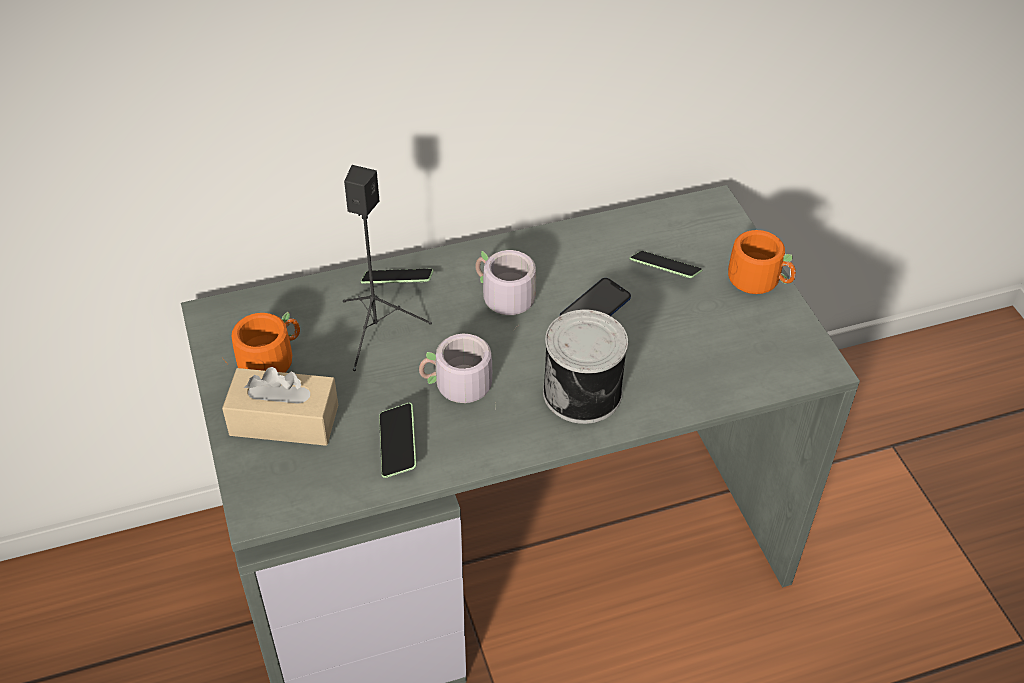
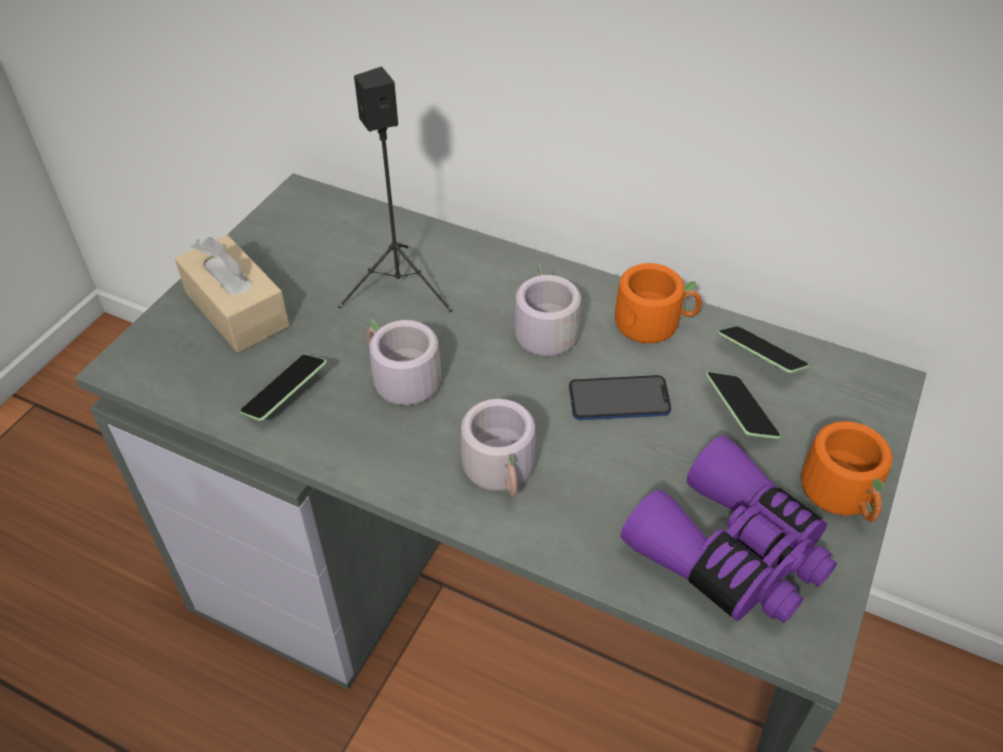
camera: 45 degrees right, 0 degrees up
orange mug [222,312,300,373] -> orange mug moved to [611,263,702,344]
phone [361,269,433,284] -> phone moved to [717,326,809,373]
can [543,309,628,424] -> grey mug [461,399,536,496]
none -> purple binoculars [621,435,837,623]

